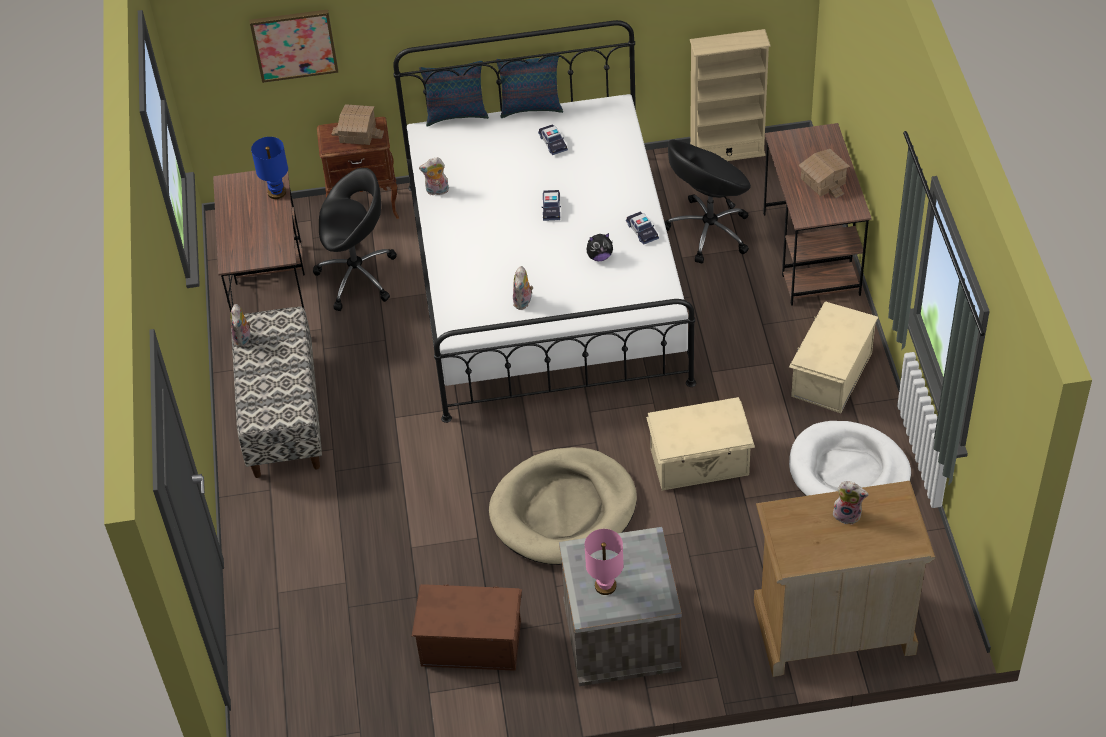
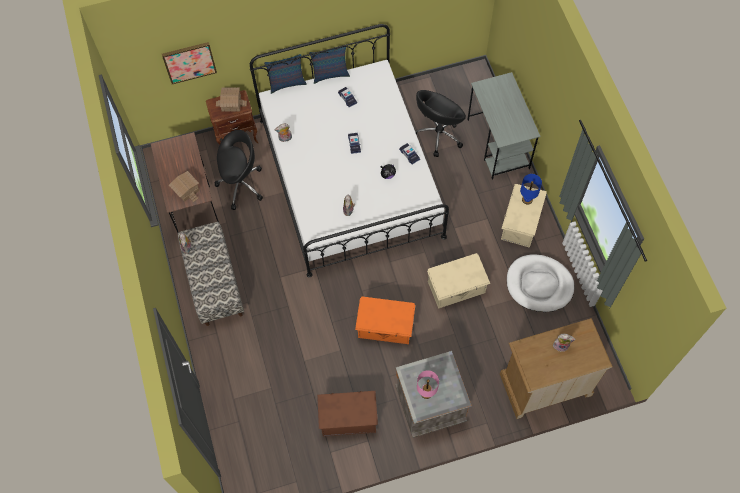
camera: 10 degrees left, 15 degrees up
blue table lamp [251,137,288,199] -> blue table lamp moved to [520,174,542,205]
beige dog bed [489,447,637,565] -> orange storage box [355,296,415,344]
beige bookcase [690,29,771,161] -> none
brown desk [763,123,871,306] -> grey desk [467,72,540,180]
toy house [799,149,850,199] -> toy house moved to [169,171,199,203]

